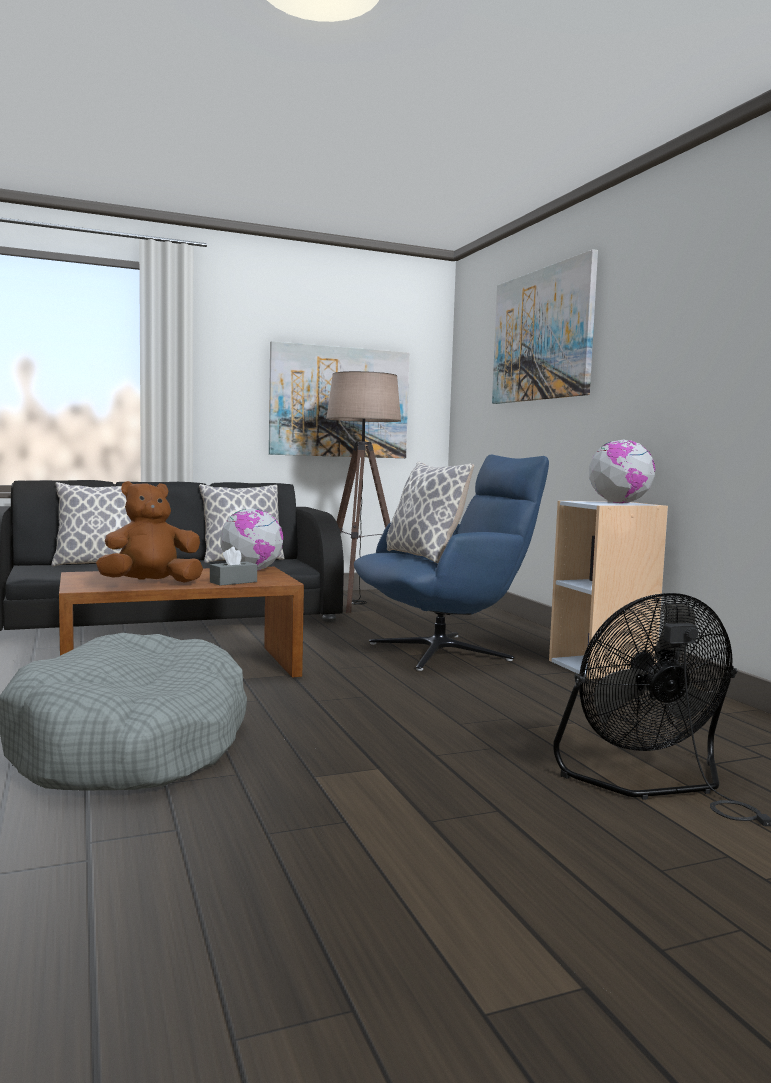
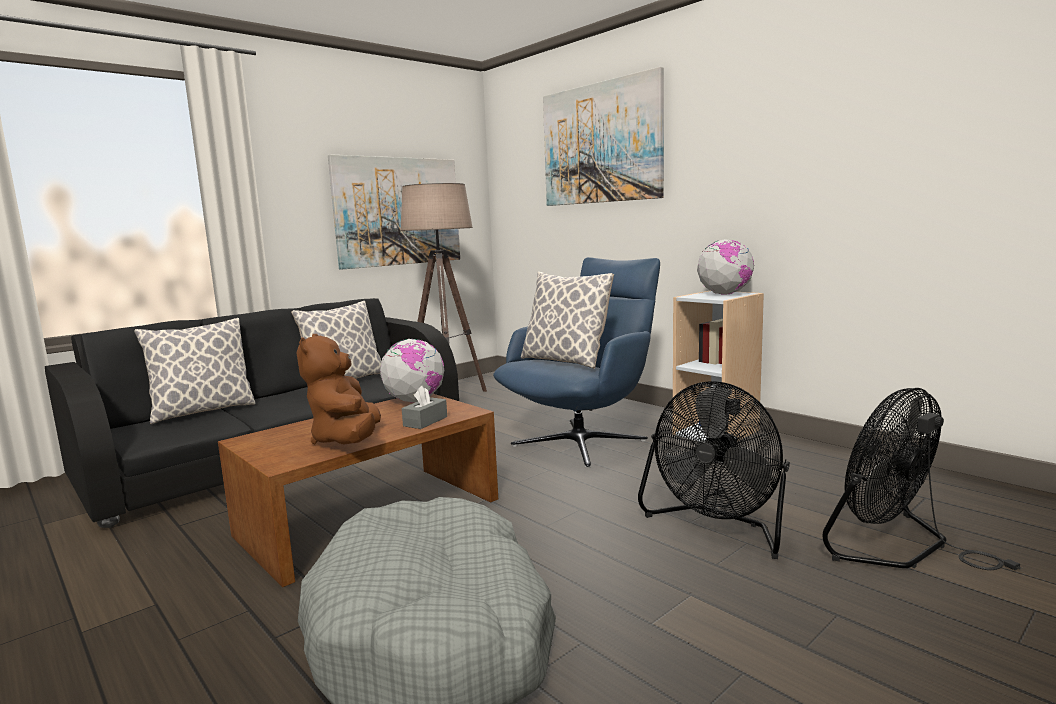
camera: 20 degrees left, 5 degrees up
brown plush toy [96,481,203,583] -> brown plush toy turned 45 degrees counterclockwise [297,334,381,444]
none -> black fan [638,381,790,559]

